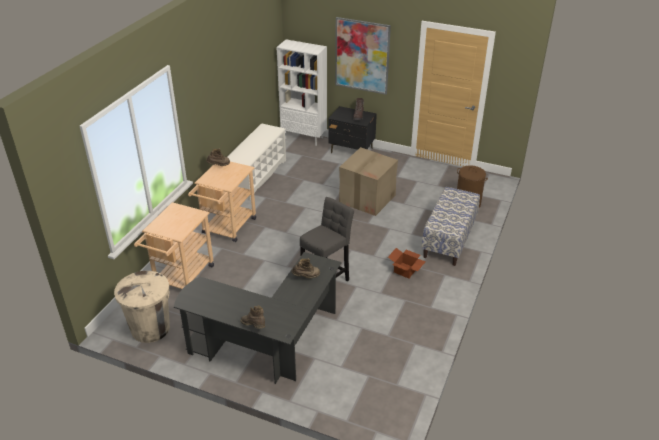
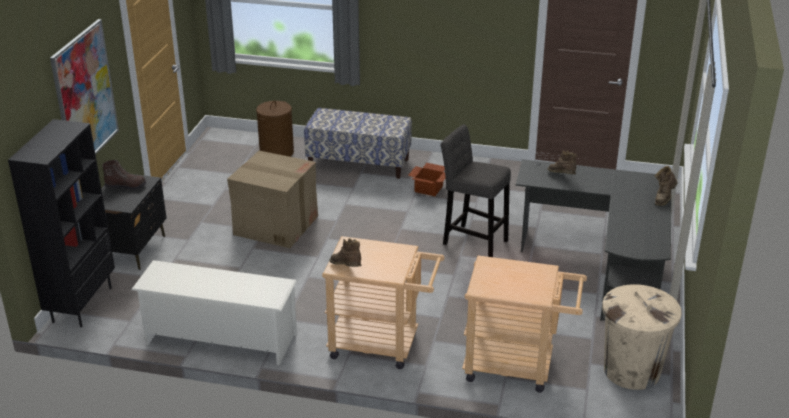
camera: 100 degrees left, 5 degrees down
white bookcase [277,39,327,146] -> black bookcase [8,119,115,327]

